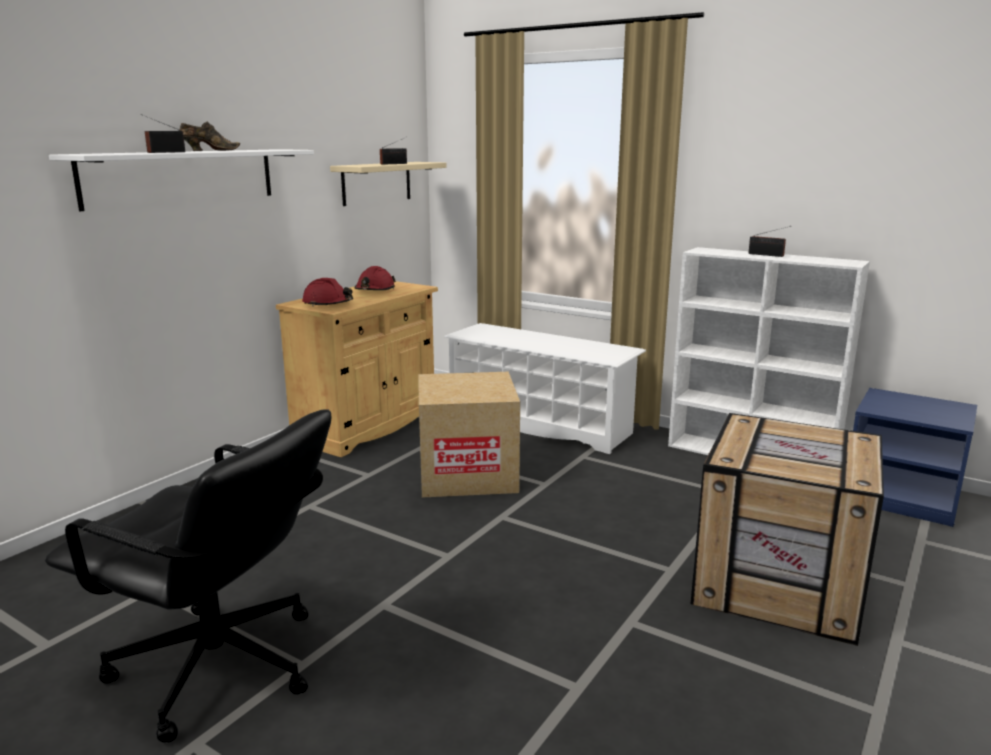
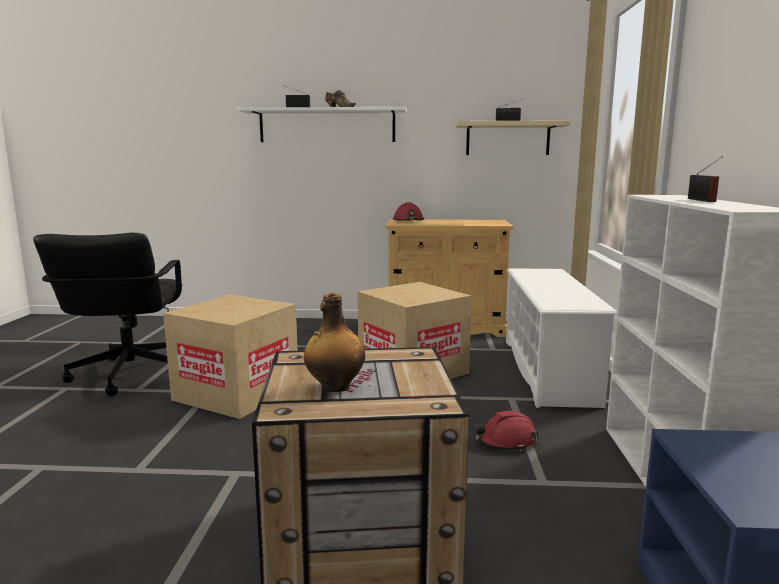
camera: 60 degrees right, 5 degrees down
red hard hat [355,266,396,290] -> red hard hat moved to [474,411,539,451]
none -> cardboard box [163,295,298,419]
none -> bottle [304,293,365,392]

